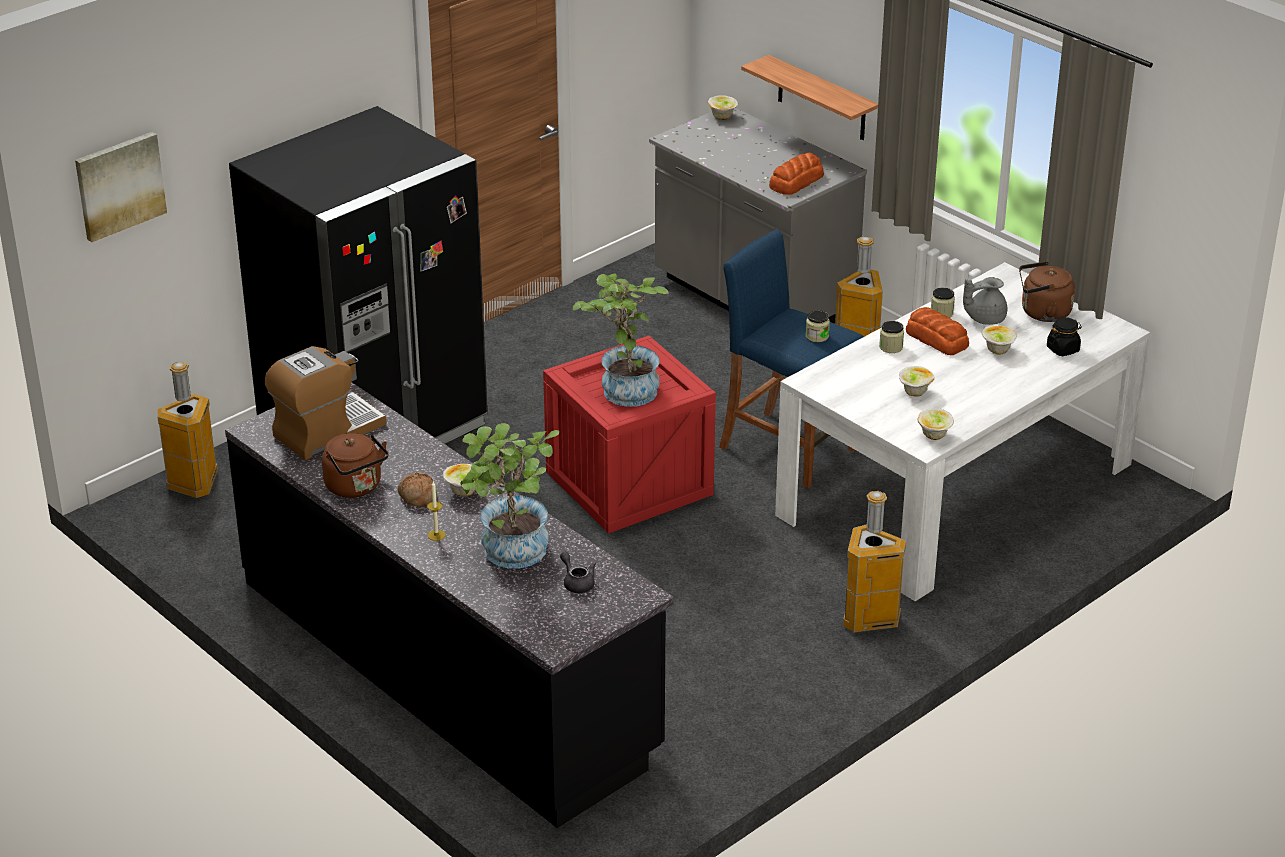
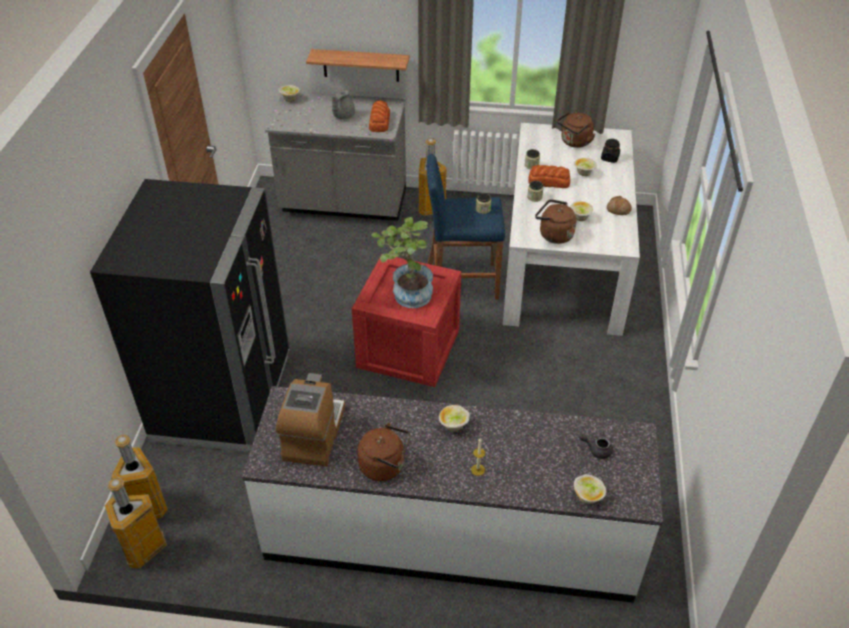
camera: 40 degrees left, 10 degrees up
picture [75,132,167,242] -> none
black counter [225,382,674,828] -> white counter [242,386,663,603]
bread [398,472,437,507] -> bread moved to [607,196,632,215]
potted plant [460,423,559,568] -> none
trash can [843,491,906,632] -> trash can moved to [104,478,167,569]
bowl [918,408,954,440] -> bowl moved to [574,474,606,504]
grey teapot [963,277,1007,325] -> grey teapot moved to [332,90,355,119]
none -> brown kettle [535,199,576,244]

